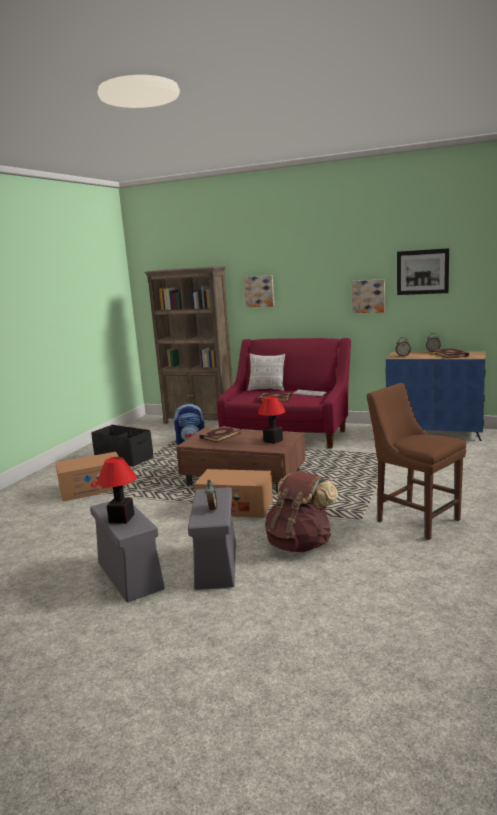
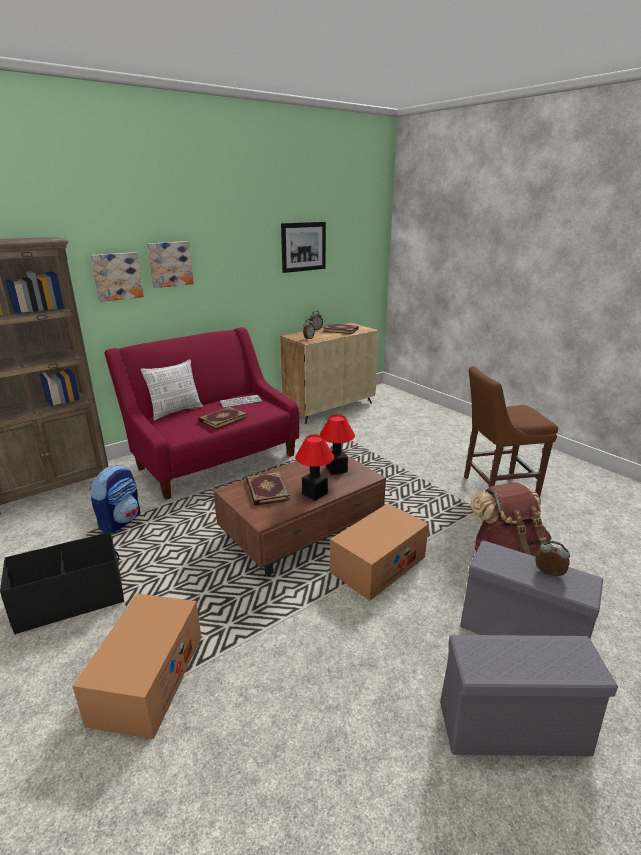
camera: 60 degrees left, 10 degrees up
table lamp [97,457,137,524] -> table lamp moved to [295,435,334,501]
picture [352,279,385,313] -> picture moved to [147,241,194,288]
blue cabinet [386,351,485,441] -> beige cabinet [280,323,378,424]

